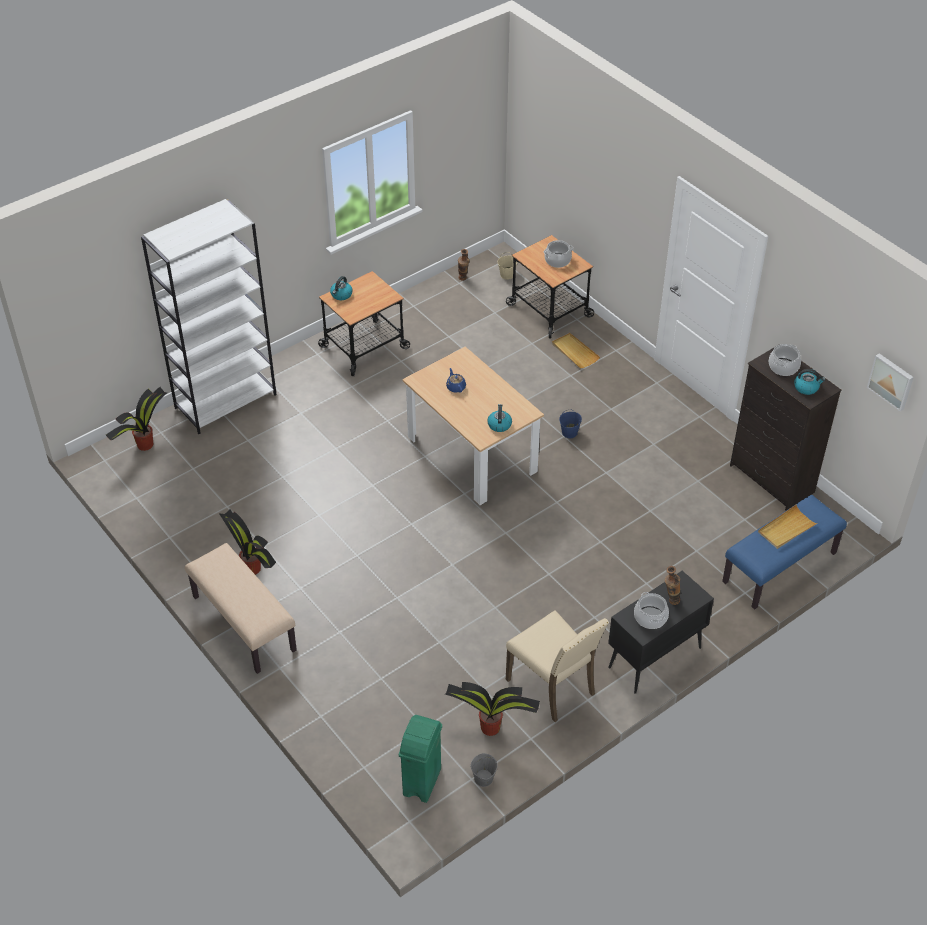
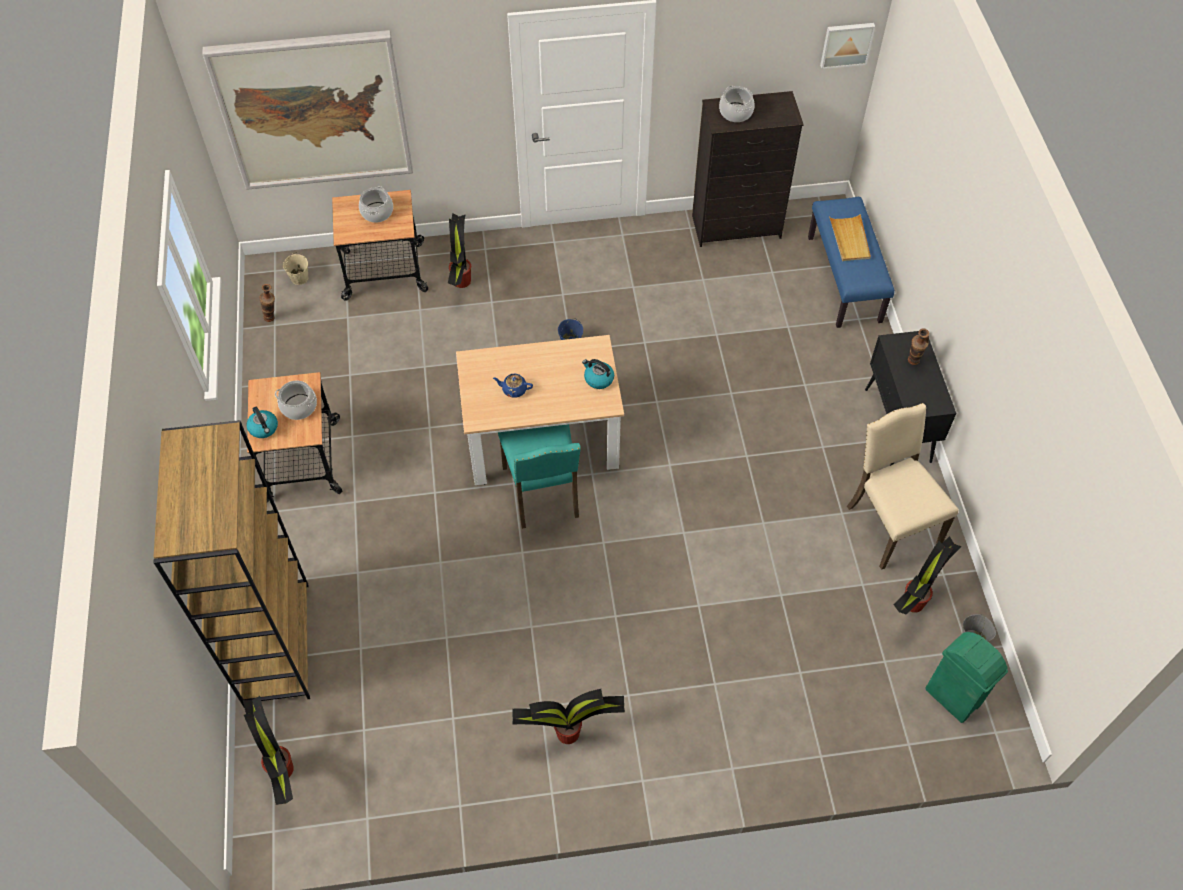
camera: 60 degrees left, 10 degrees up
white bookcase [141,199,277,434] -> brown bookcase [153,420,310,707]
beige bench [185,543,297,674] -> none
beige chair [506,610,609,722] -> beige chair turned 105 degrees counterclockwise [847,403,959,570]
beige tray [552,333,600,368] -> potted plant [448,213,471,288]
cooking pot [634,592,669,629] -> cooking pot moved to [275,380,317,420]
kettle [794,369,825,395] -> none
none -> picture [202,30,413,190]
none -> turquoise chair [498,424,581,529]

